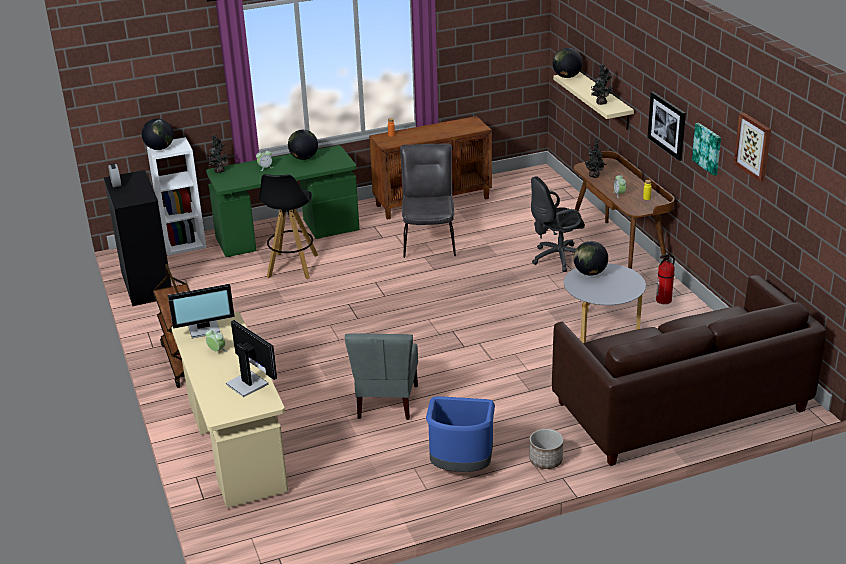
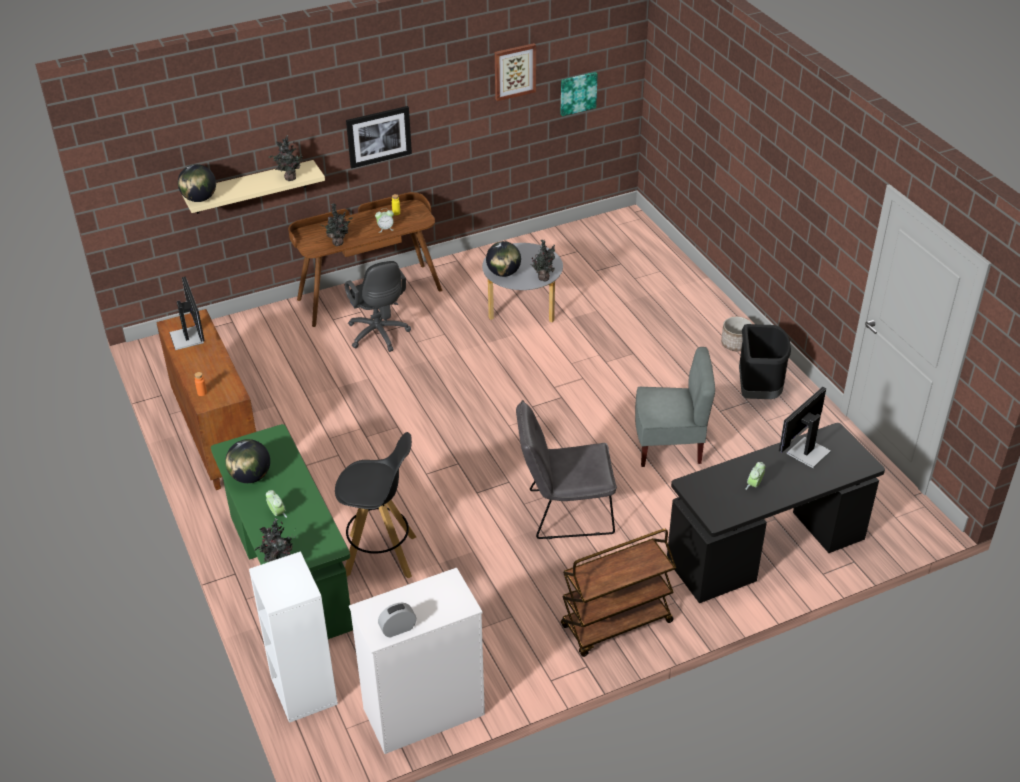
camera: 95 degrees left, 10 degrees up
black dresser [104,170,172,306] -> white dresser [349,568,485,754]
globe [142,119,174,150] -> none
monitor [168,284,235,338] -> monitor moved to [169,277,205,350]
beige desk [171,312,288,508] -> black desk [667,423,885,603]
grey chair [400,143,456,258] -> grey chair moved to [516,400,617,539]
blue trash can [426,396,495,472] -> black trash can [739,324,791,399]
brown sofa [552,275,826,466] -> none
fire extinguisher [656,254,675,304] -> none
picture [692,123,721,176] -> picture moved to [561,72,598,116]
none -> potted plant [531,240,555,282]

